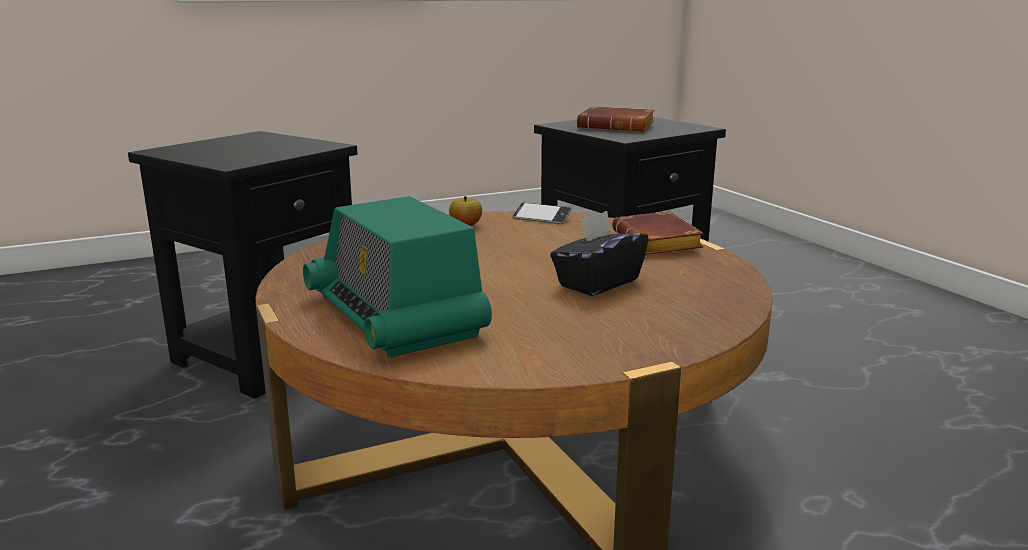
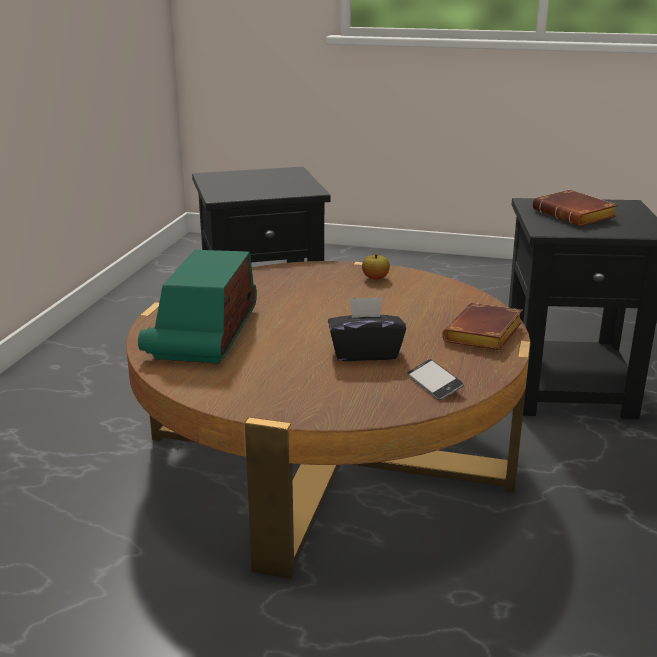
camera: 40 degrees right, 5 degrees up
phone [513,202,571,224] -> phone moved to [407,359,464,400]

